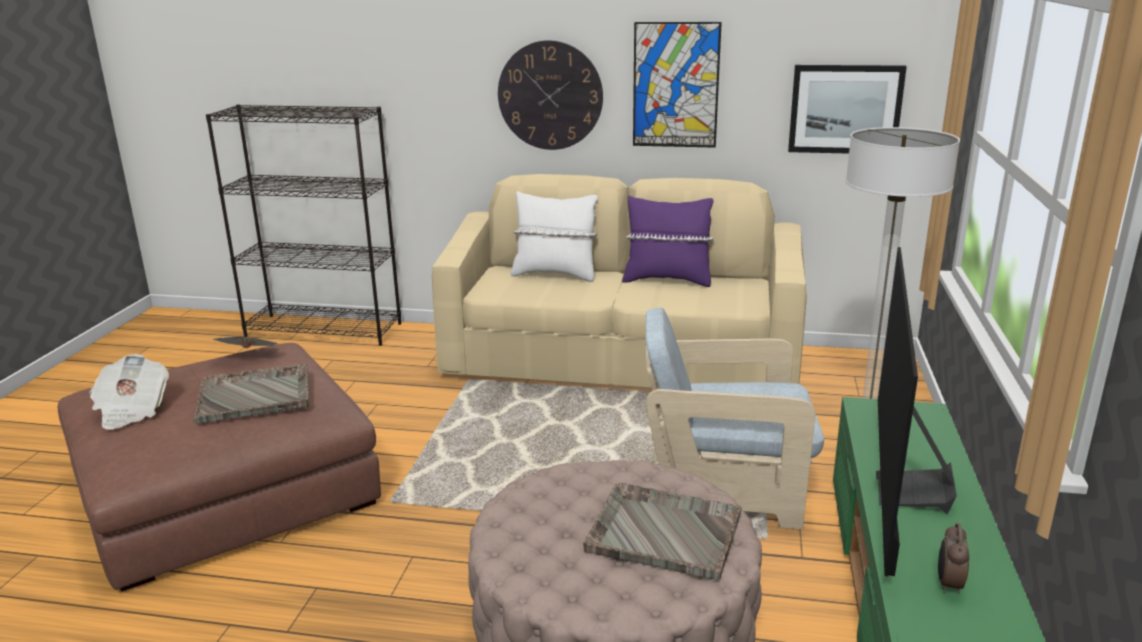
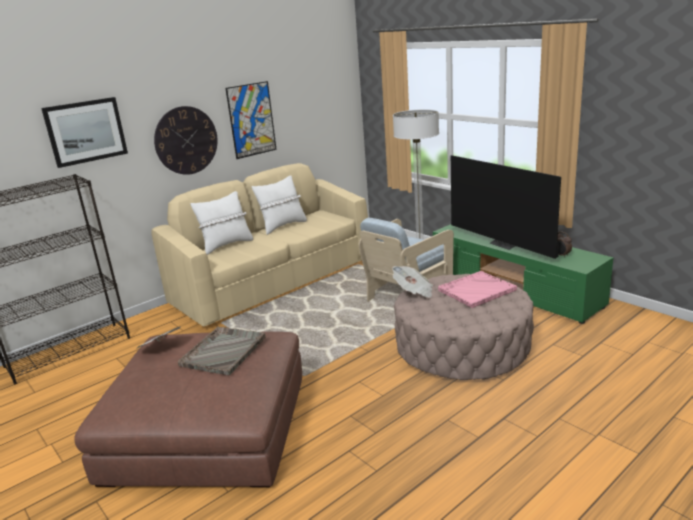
camera: 50 degrees left, 0 degrees up
newspaper [89,354,169,430] -> newspaper moved to [392,266,433,298]
grey tray [583,482,742,580] -> pink tray [438,271,517,308]
purple pillow [622,195,714,287] -> white pillow [252,175,307,235]
picture [788,65,907,154] -> picture moved to [41,97,128,168]

